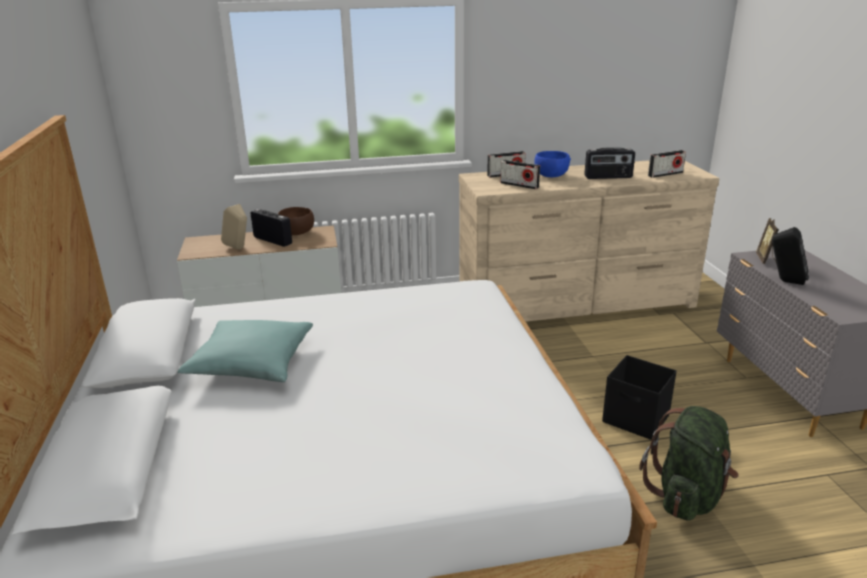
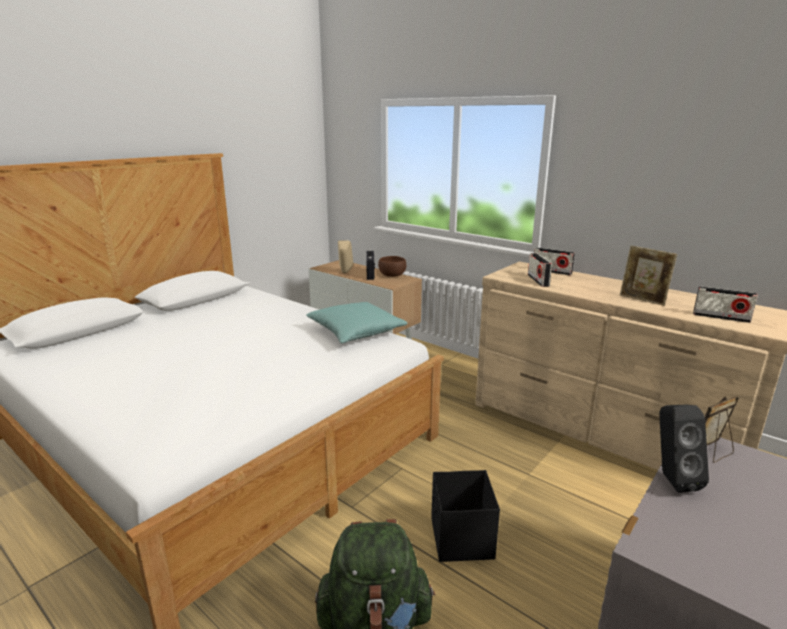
camera: 50 degrees right, 5 degrees down
turquoise pillow [178,320,313,382] -> turquoise pillow moved to [306,302,407,343]
blue bowl [534,151,571,177] -> none
radio [584,147,635,179] -> picture frame [620,246,677,306]

